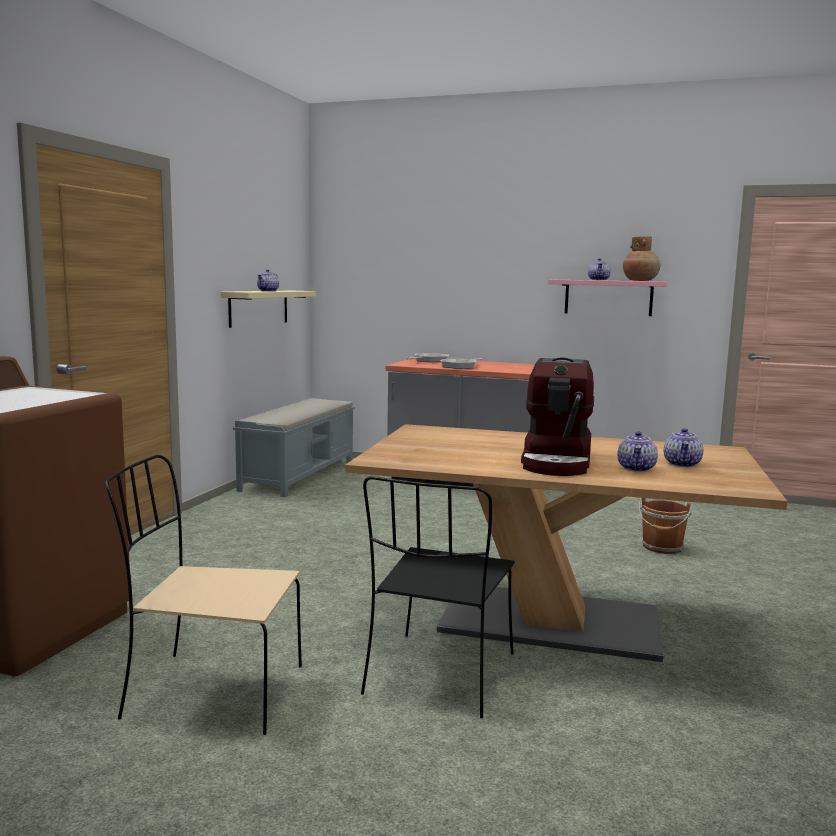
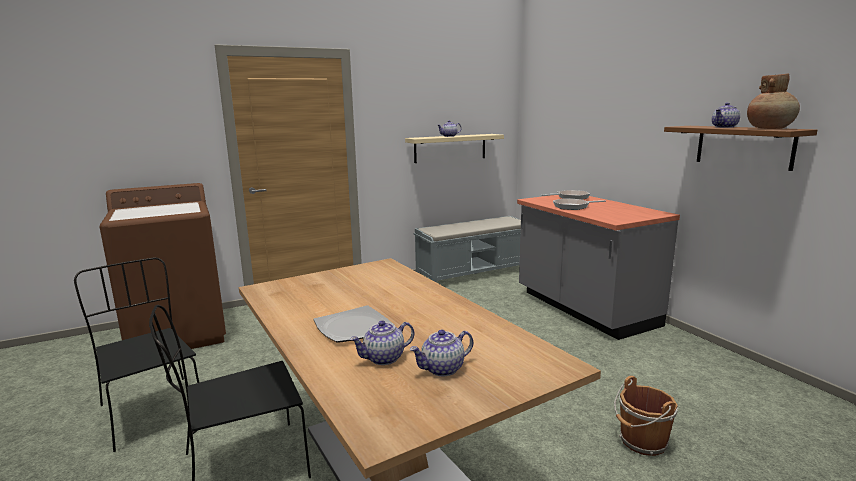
camera: 45 degrees right, 5 degrees up
beige chair [105,455,302,735] -> black chair [74,257,200,452]
coffee machine [521,357,594,476] -> plate [313,305,393,343]
pink shelf [548,279,668,316] -> brown shelf [664,126,817,171]

